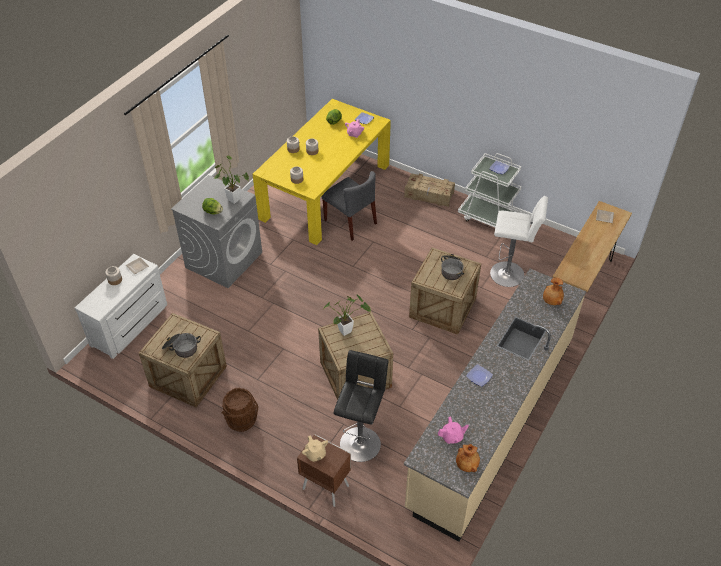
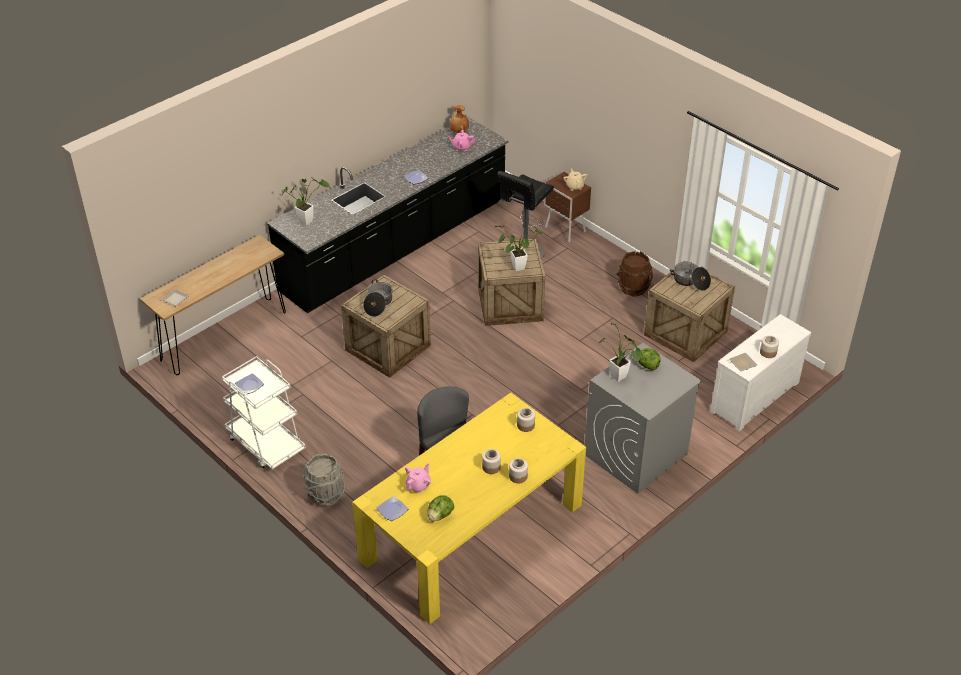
camera: 165 degrees left, 5 degrees down
crate [404,173,455,207] -> grey bucket [303,453,345,506]
beige counter [404,269,586,542] -> black counter [267,117,509,313]
white stool [490,196,548,287] -> none
brown vase [543,278,564,305] -> potted plant [282,176,330,226]

